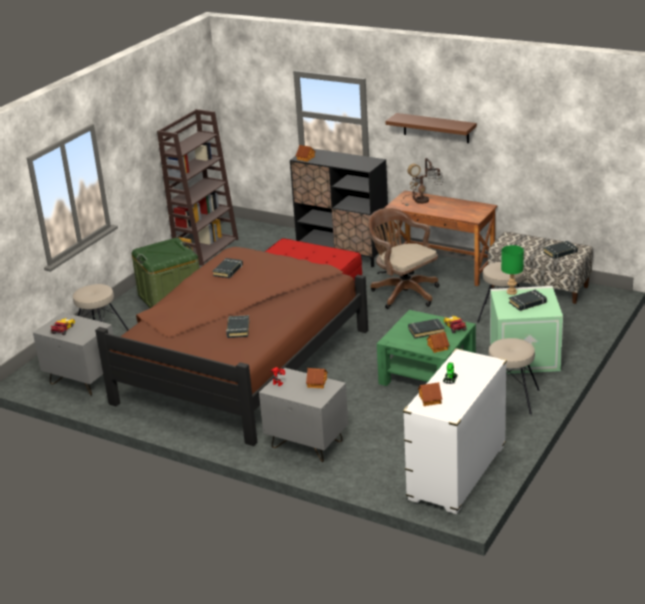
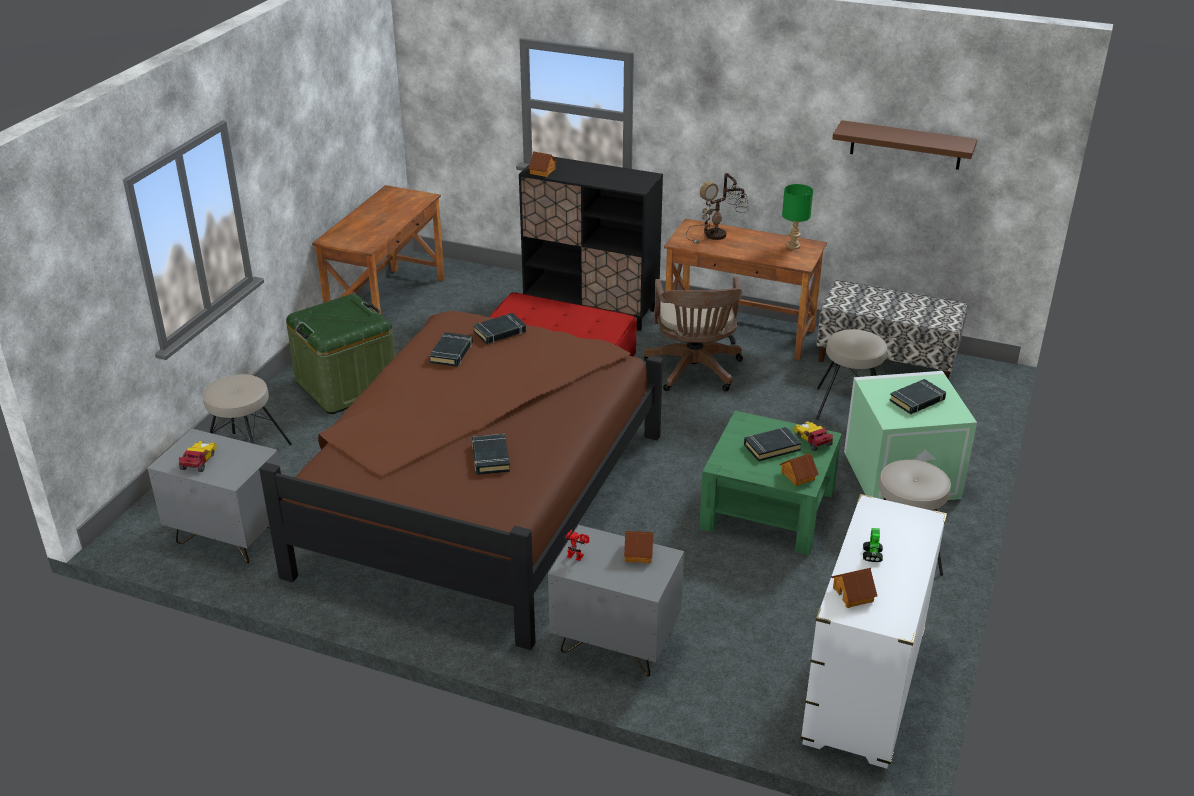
camera: 10 degrees left, 5 degrees up
brown bookcase [157,109,238,266] -> brown desk [312,185,445,314]
brown office chair [368,208,439,309] -> brown office chair turned 135 degrees counterclockwise [643,276,743,392]
brown shelf [385,113,477,143] -> brown shelf moved to [833,120,977,170]
green table lamp [501,245,524,295] -> green table lamp moved to [782,184,813,249]
black book [543,241,578,259] -> black book moved to [473,313,526,344]

